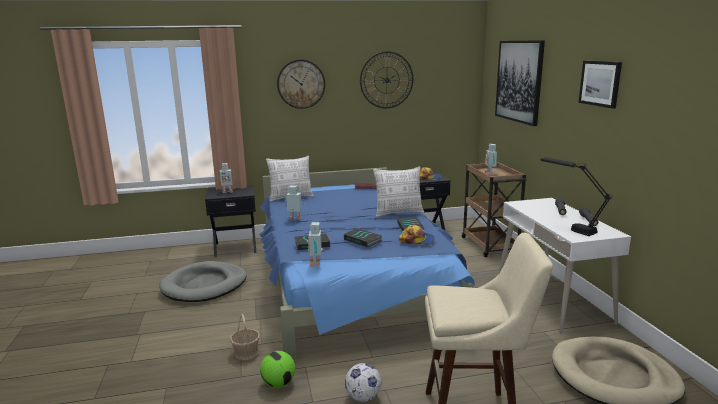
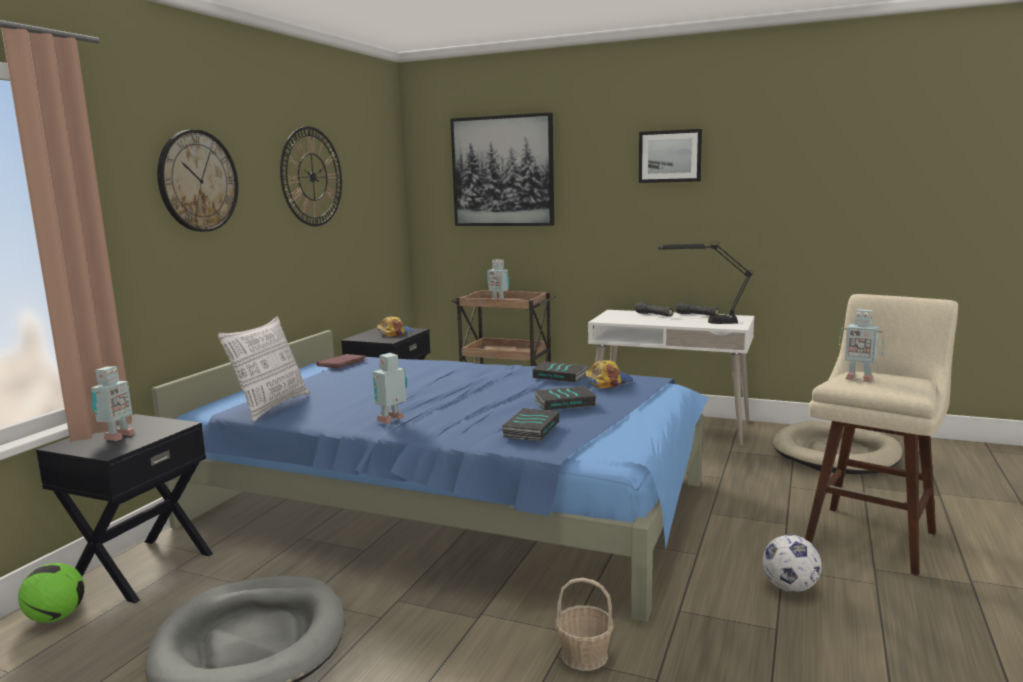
camera: 55 degrees left, 5 degrees down
football [260,351,295,388] -> football moved to [18,563,85,623]
toy robot [308,222,324,267] -> toy robot moved to [839,309,884,382]
pillow [373,167,424,217] -> none

